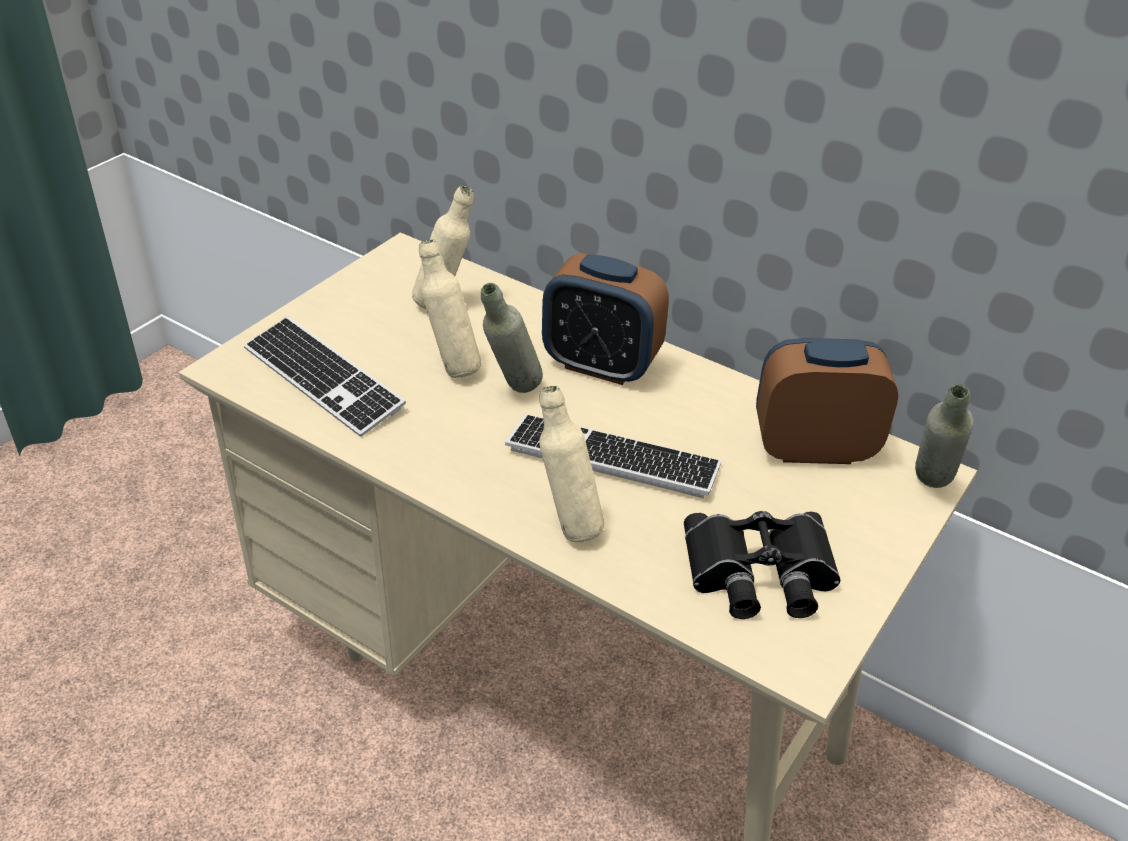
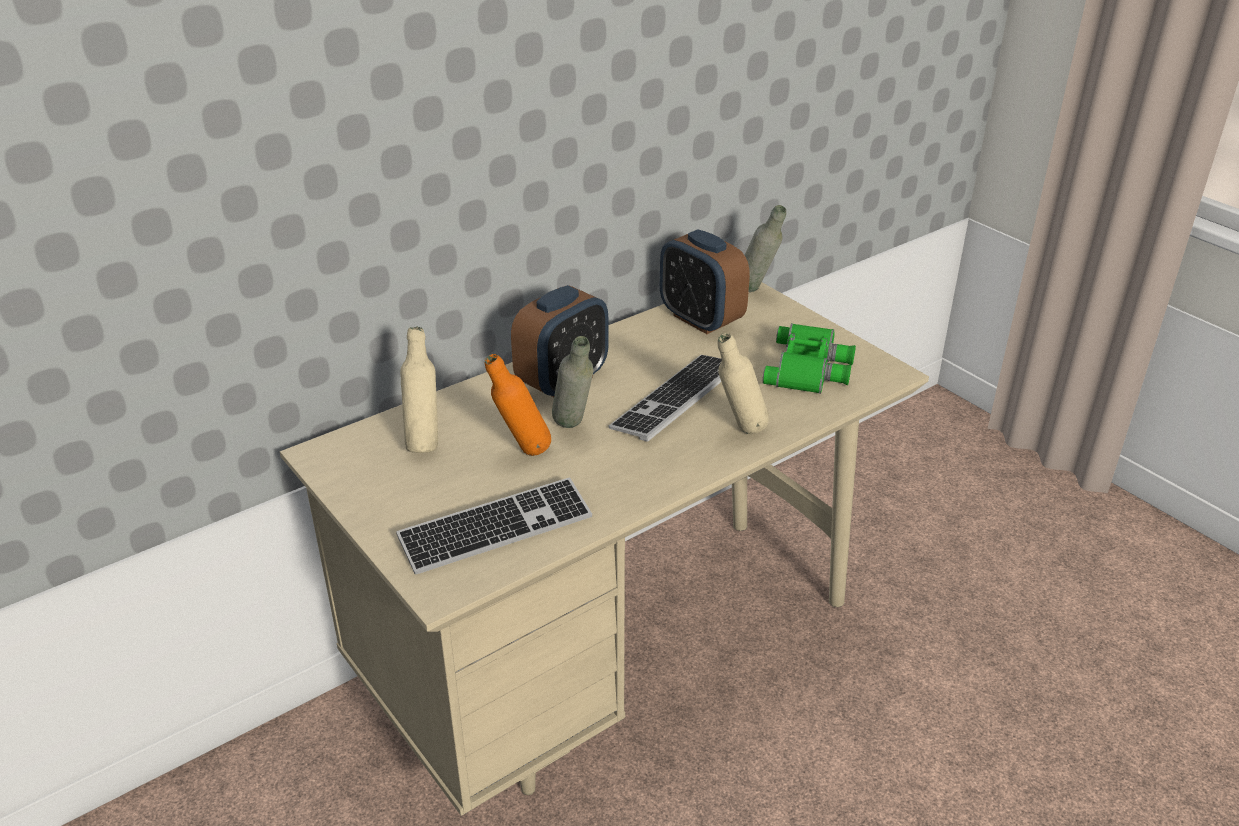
camera: 70 degrees left, 5 degrees down
beige bottle [419,239,481,378] -> orange bottle [485,354,551,456]
black binoculars [684,511,840,619] -> green binoculars [763,323,856,394]
alarm clock [756,338,898,464] -> alarm clock turned 60 degrees counterclockwise [660,229,750,334]

